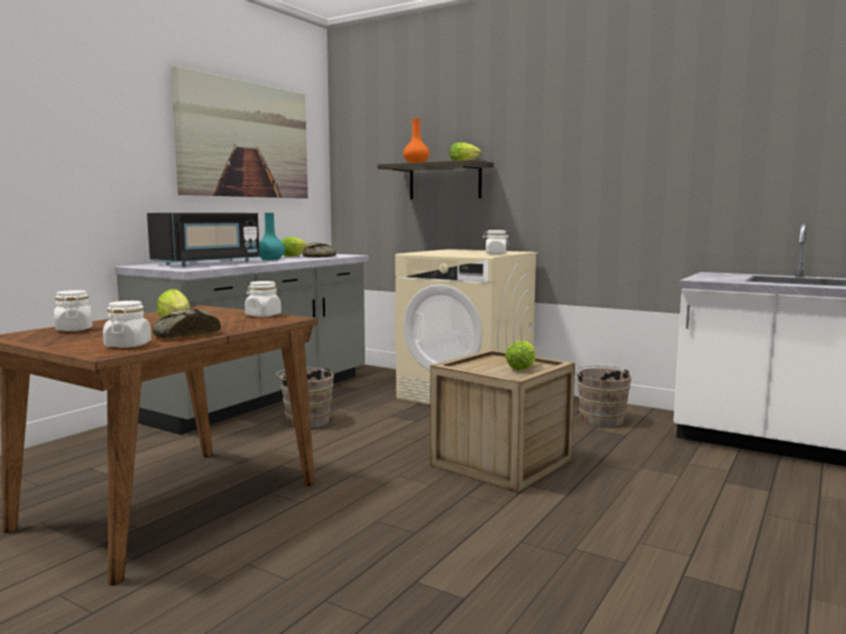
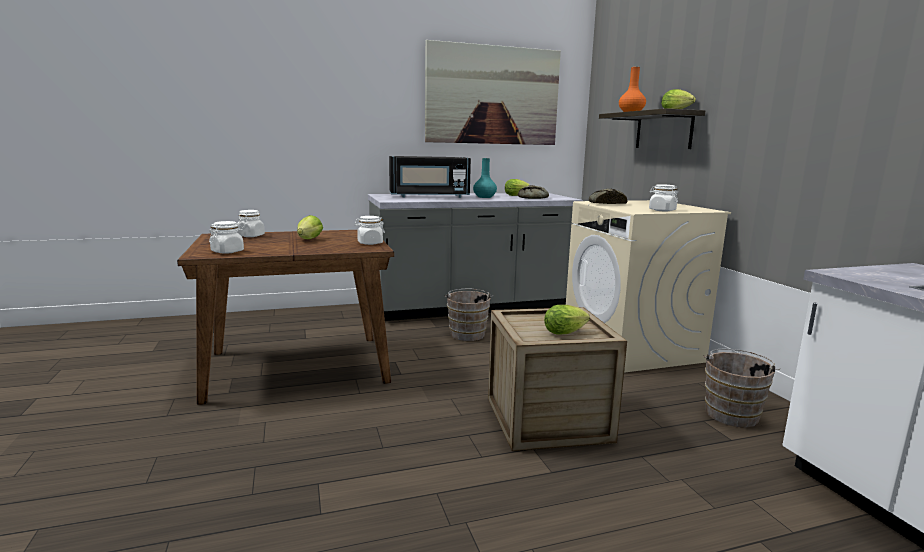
camera: 40 degrees right, 5 degrees up
bread [152,308,221,338] -> bread moved to [589,189,627,204]

